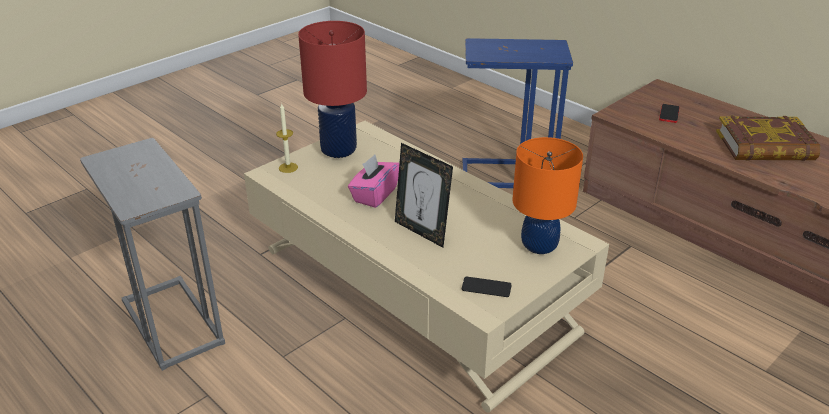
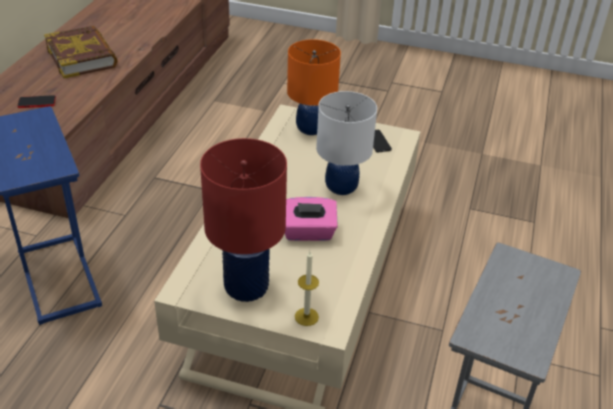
camera: 120 degrees left, 5 degrees up
picture frame [395,143,453,248] -> white table lamp [316,91,377,195]

